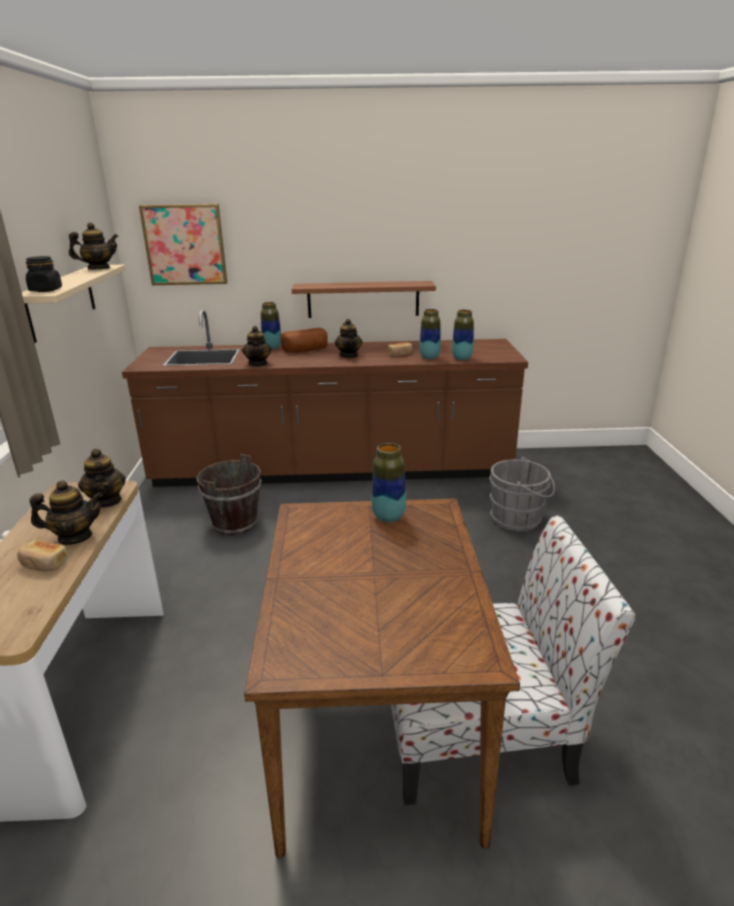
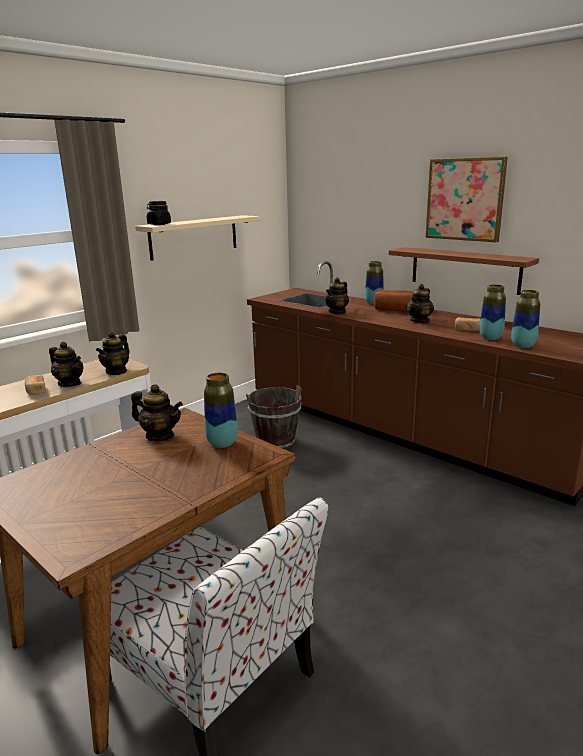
camera: 45 degrees right, 5 degrees down
teapot [69,223,118,269] -> teapot moved to [131,384,183,441]
picture [139,204,227,285] -> picture moved to [425,157,508,242]
grey bucket [489,457,555,531] -> none

